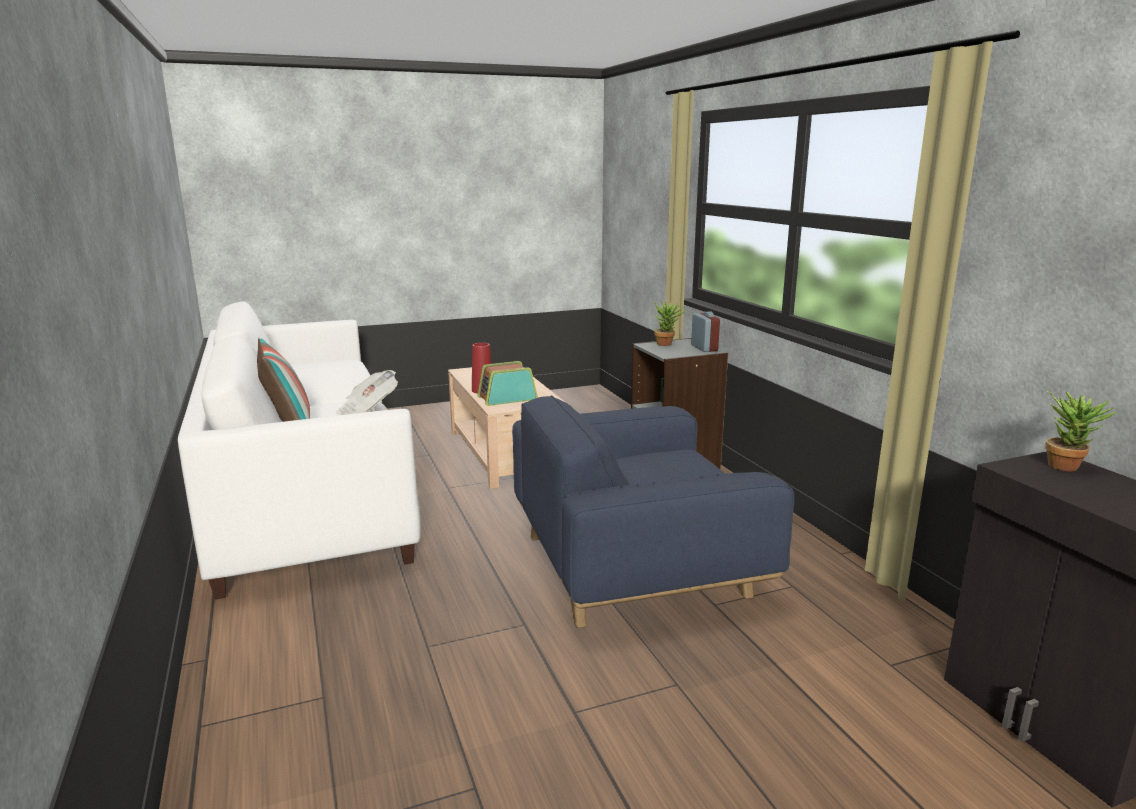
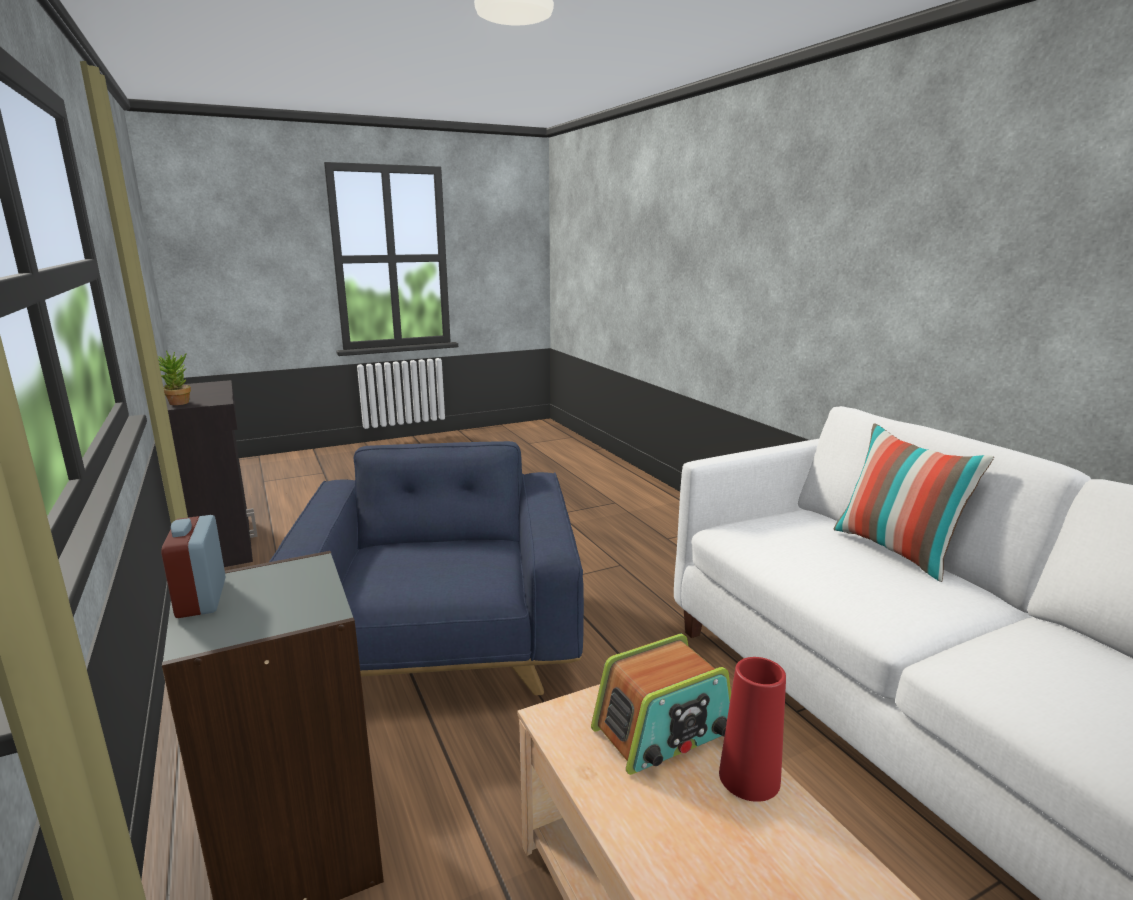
camera: 175 degrees right, 0 degrees up
newspaper [336,370,398,415] -> none
blue armchair [512,395,794,628] -> blue armchair turned 75 degrees counterclockwise [269,441,584,695]
potted plant [654,301,686,346] -> none

